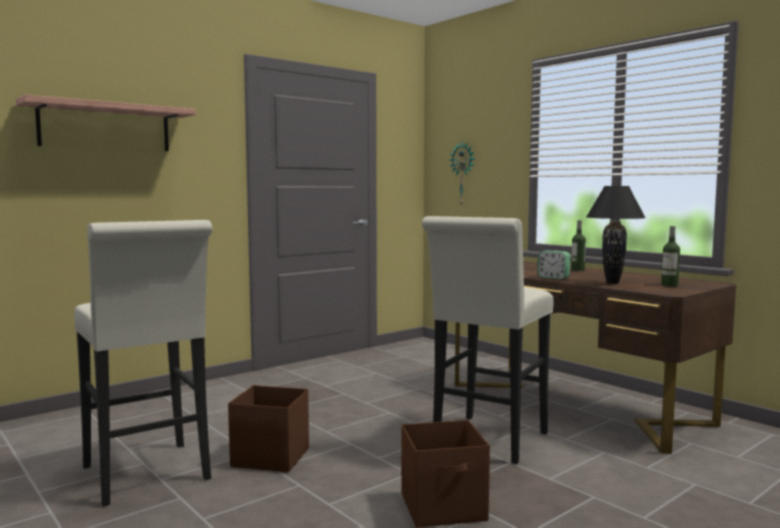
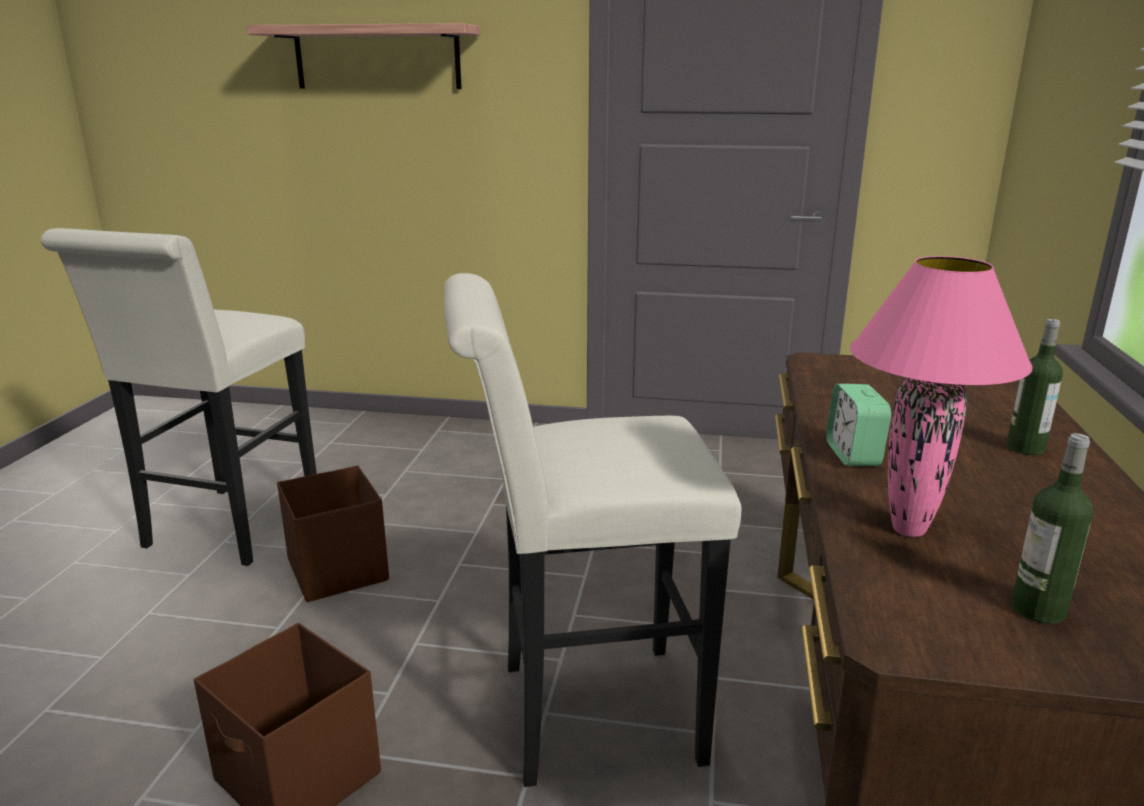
camera: 50 degrees right, 15 degrees up
wall clock [450,142,475,205] -> none
black table lamp [586,186,646,284] -> pink table lamp [850,256,1033,537]

